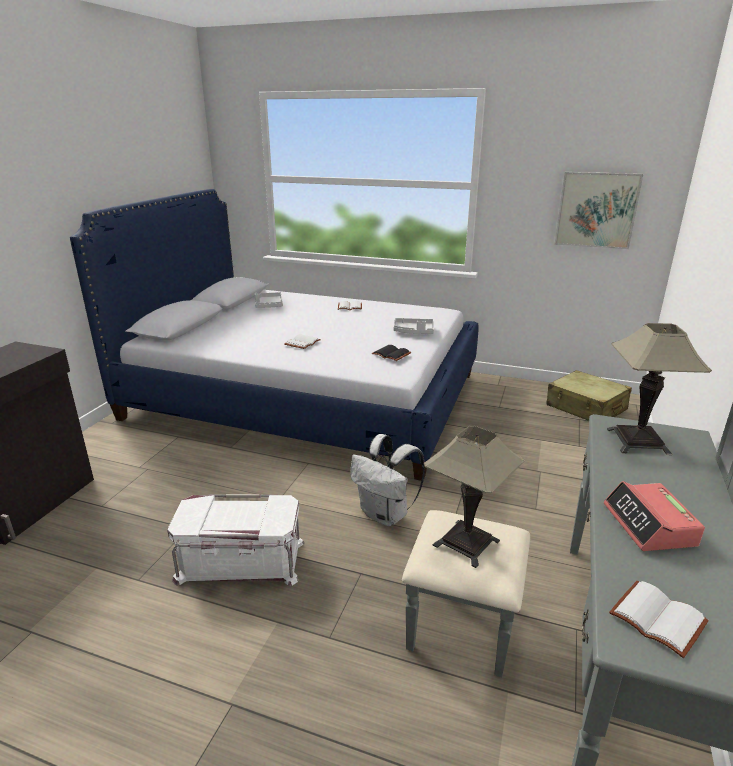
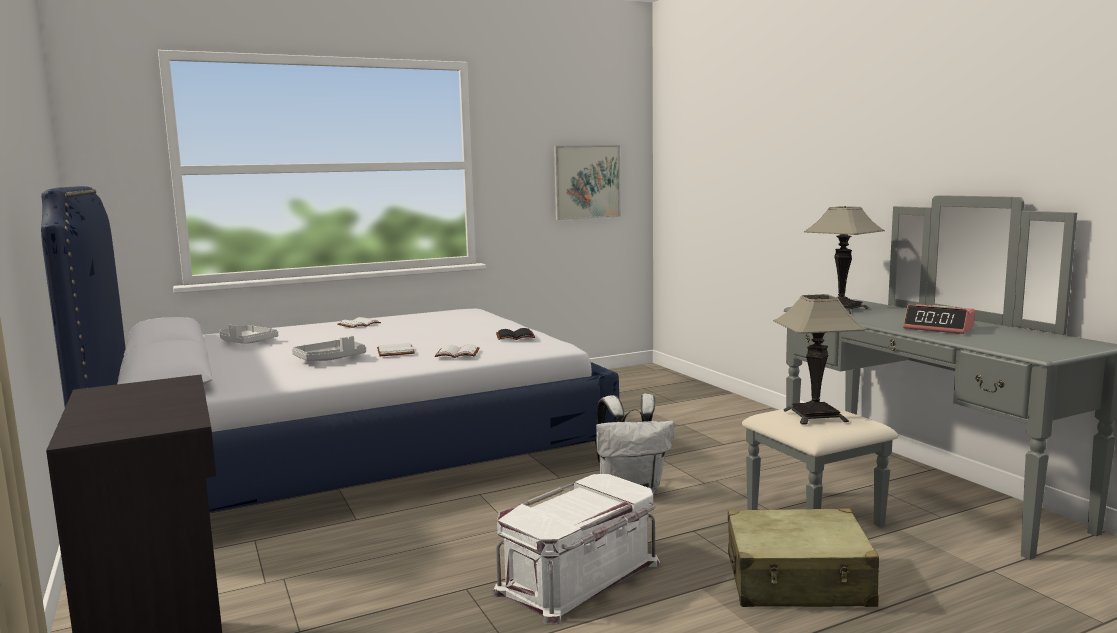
camera: 45 degrees left, 15 degrees down
grey tray [394,318,434,334] -> grey tray moved to [292,336,366,361]
beige suitcase [546,370,632,421] -> beige suitcase moved to [728,508,879,607]
white book [609,581,709,658] -> white book moved to [435,344,480,358]

